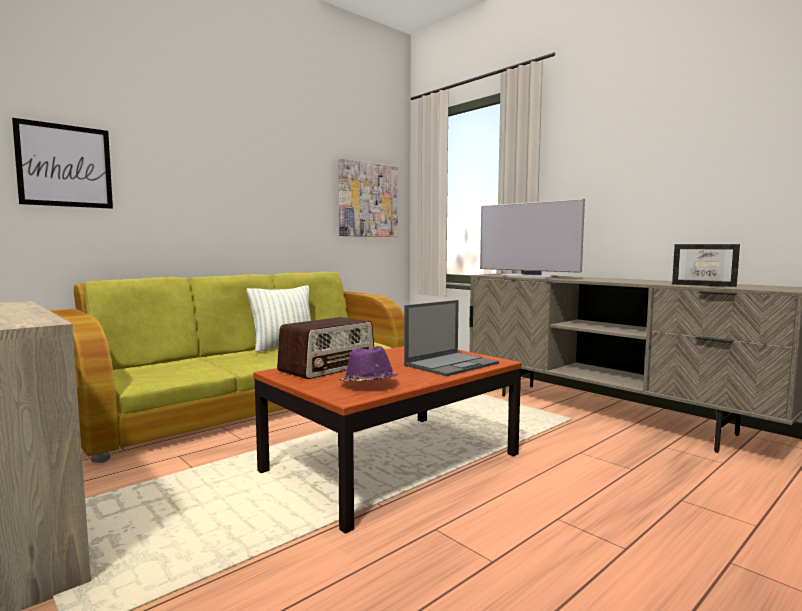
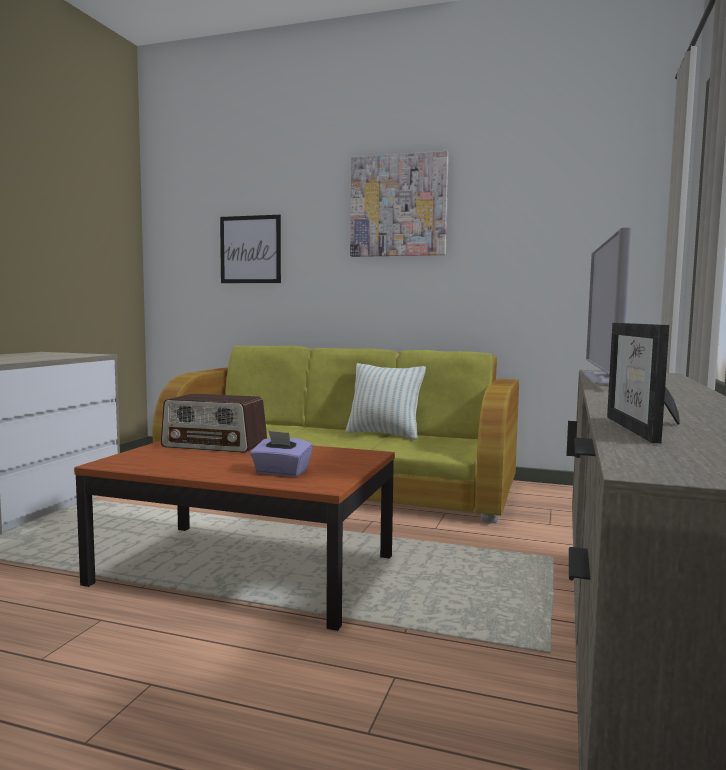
camera: 60 degrees right, 0 degrees up
picture [338,159,398,237] -> picture moved to [350,151,449,257]
purple hat [339,346,398,381] -> none
laptop [404,300,499,376] -> purple tissue box [250,430,313,477]

